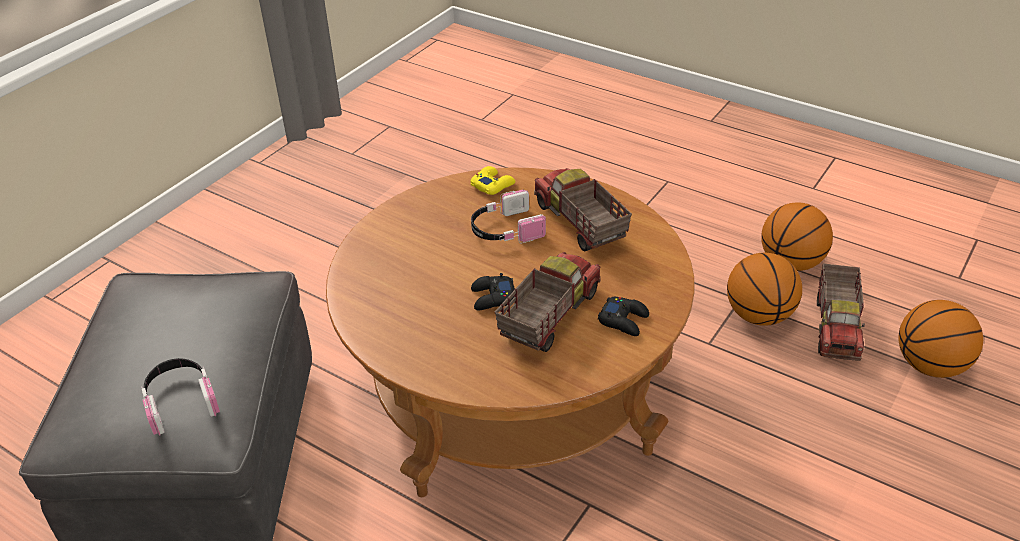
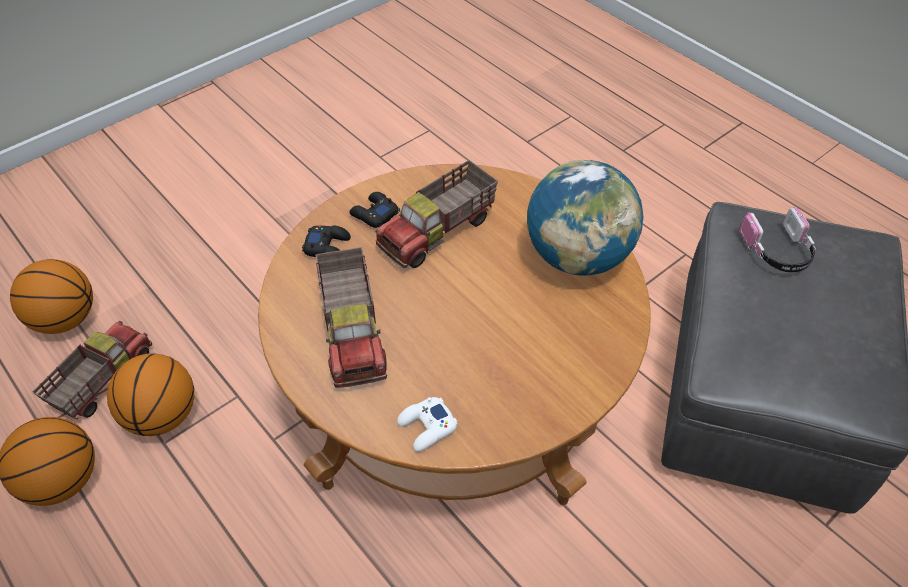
camera: 165 degrees left, 10 degrees up
yellow game controller [471,166,515,195] -> white game controller [397,397,458,452]
headphones [471,190,546,243] -> none
black game controller [471,273,515,310] -> black game controller moved to [302,225,351,257]
none -> globe [527,160,643,276]

